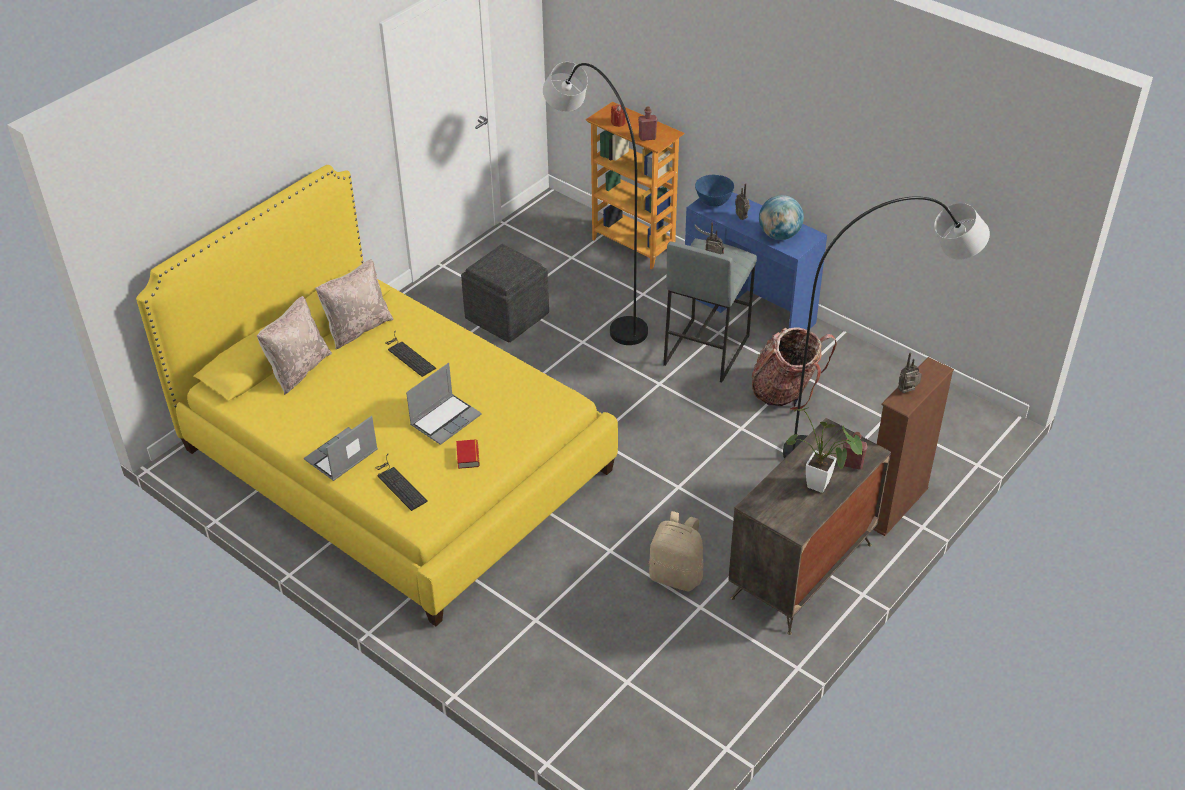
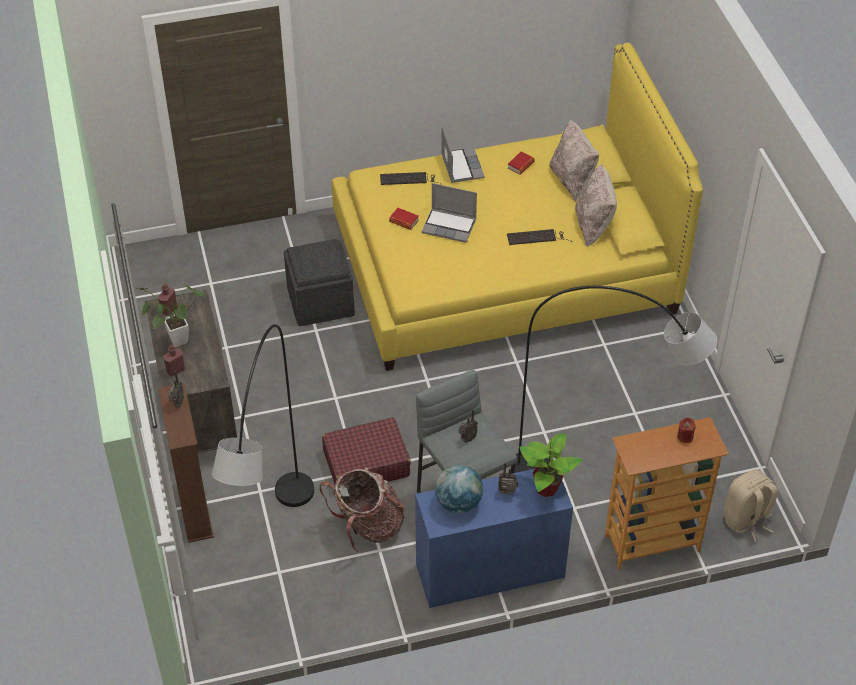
camera: 125 degrees right, 5 degrees up
laptop [406,363,481,445] -> laptop turned 60 degrees counterclockwise [422,183,477,243]
grey ottoman [461,244,549,342] -> grey ottoman moved to [284,239,355,326]
red bottle [638,106,657,141] -> red bottle moved to [158,284,177,316]
beige backpack [649,511,703,591] -> beige backpack moved to [723,469,778,542]
blue bowl [695,175,734,206] -> potted plant [519,433,583,497]
none -> red suitcase [322,417,411,484]
none -> book [507,151,534,175]

